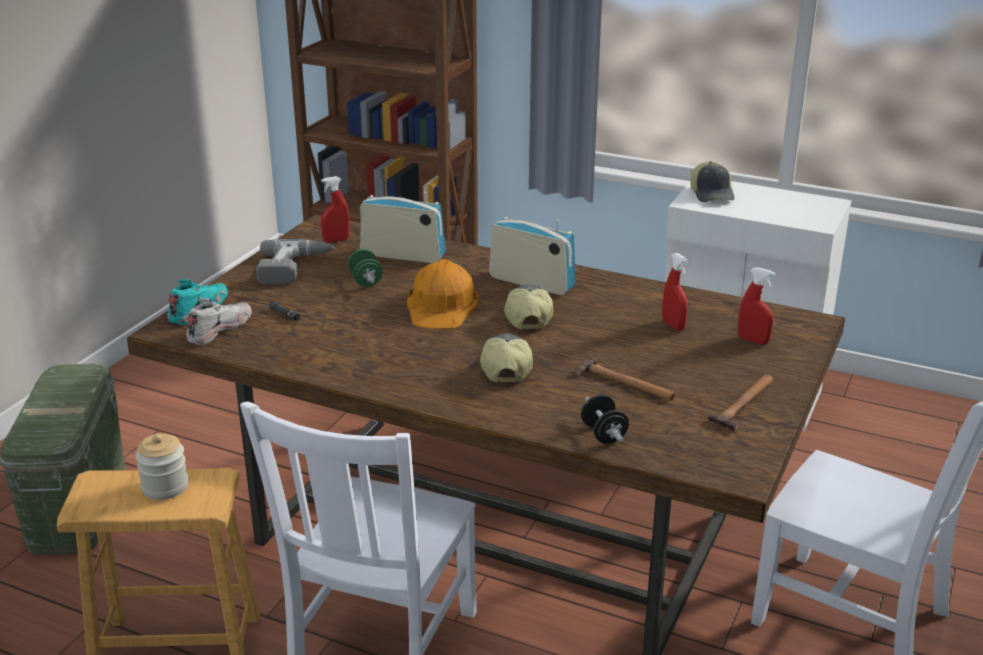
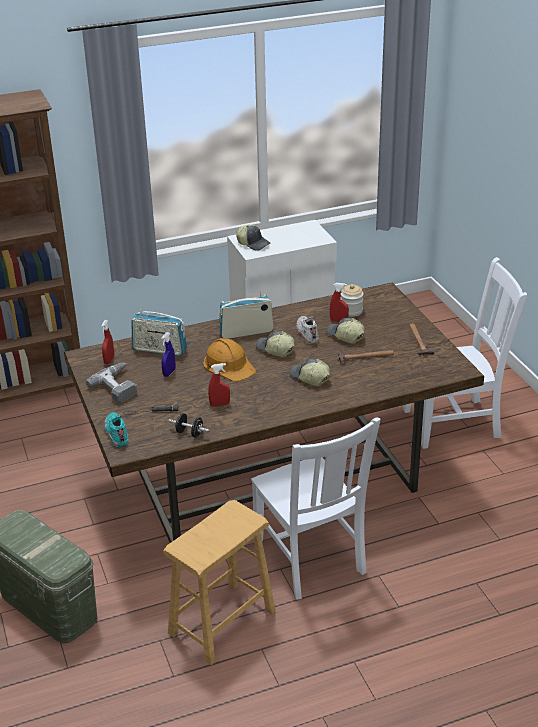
camera: 45 degrees left, 5 degrees up
jar [135,433,188,500] -> jar moved to [340,284,363,317]
white shoe [186,298,252,345] -> white shoe moved to [296,316,319,344]
green dumbbell [348,249,383,287] -> blue spray bottle [161,332,175,377]
radio [360,192,446,263] -> radio turned 135 degrees counterclockwise [131,309,188,356]
black dumbbell [581,394,629,444] -> black dumbbell moved to [169,413,210,438]
red spray bottle [738,267,775,345] -> red spray bottle moved to [208,363,230,407]
none -> cap [326,318,365,344]

